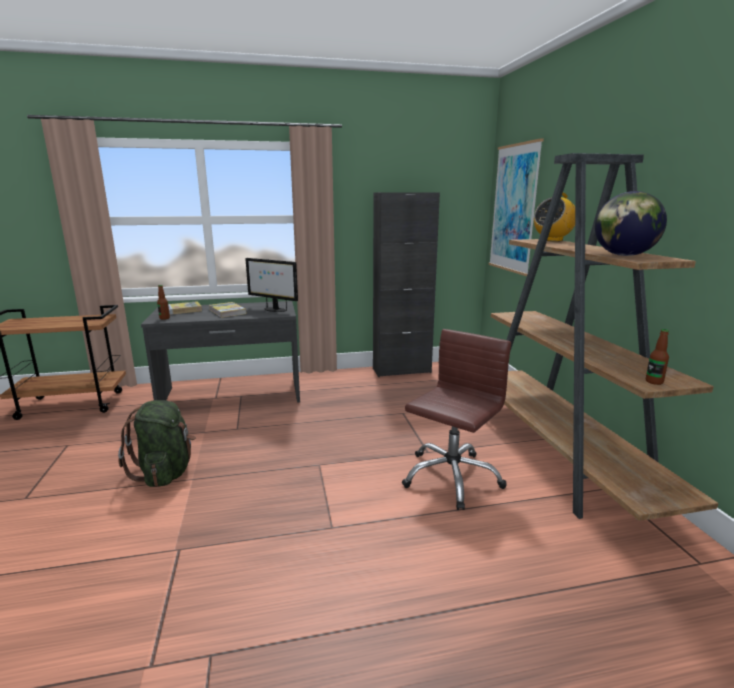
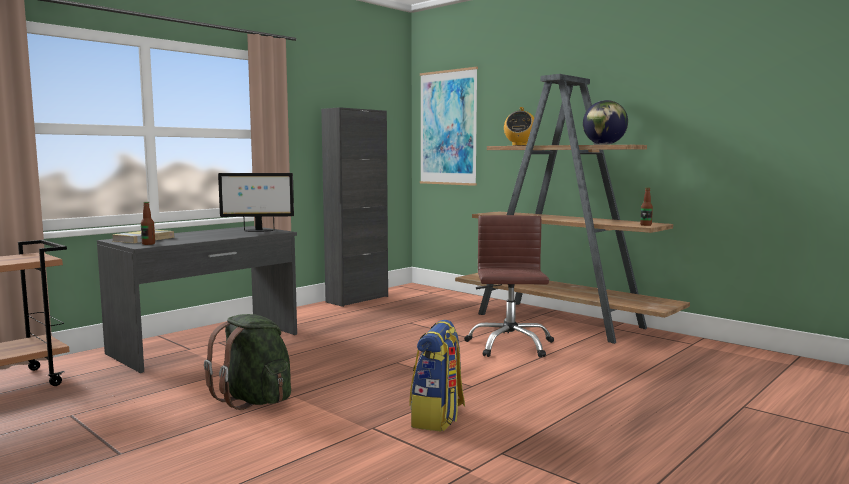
camera: 35 degrees left, 10 degrees down
book [209,302,247,318] -> none
none -> backpack [410,320,465,431]

